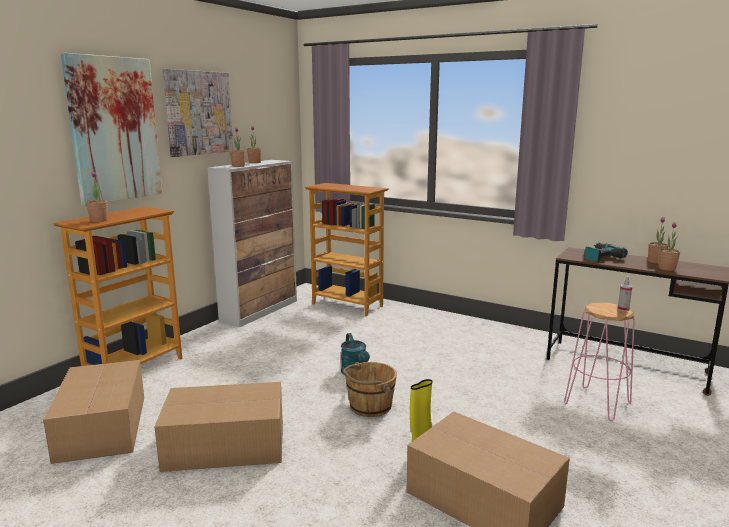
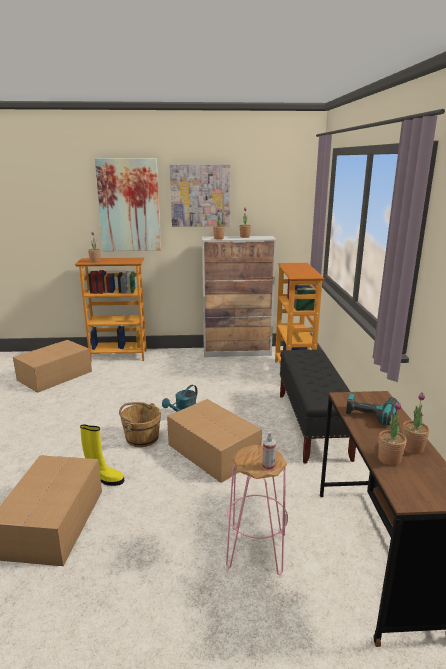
camera: 55 degrees right, 5 degrees up
cardboard box [155,382,283,472] -> cardboard box moved to [167,399,262,483]
none -> black bench [280,350,356,463]

